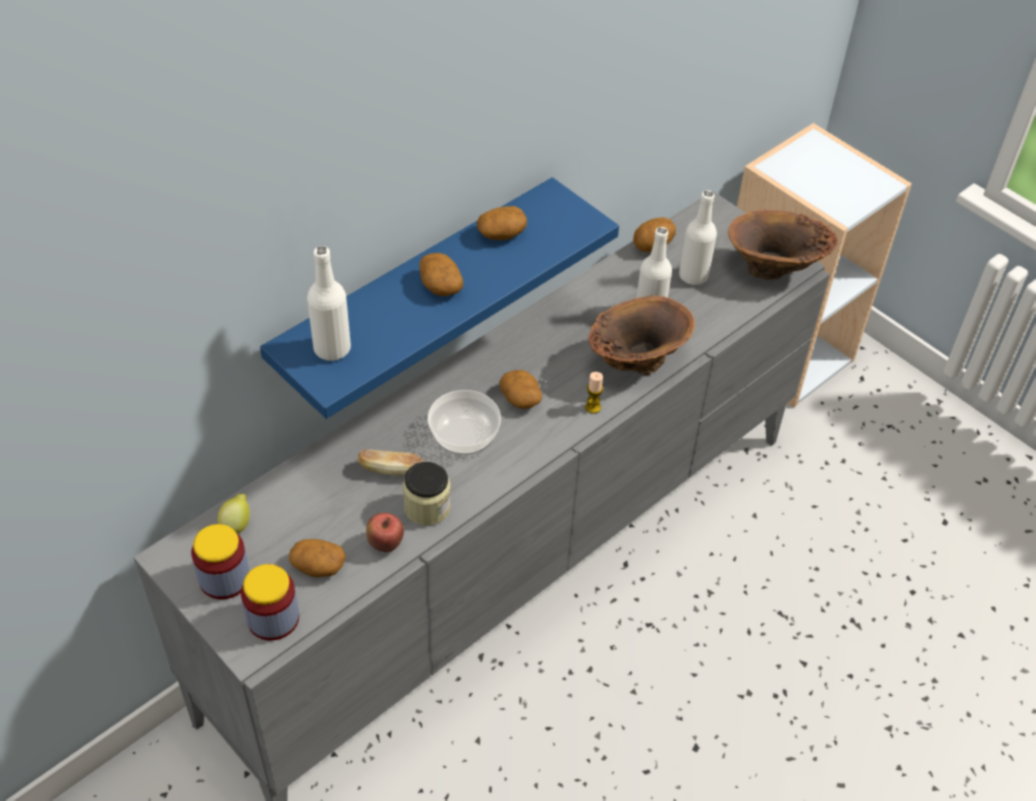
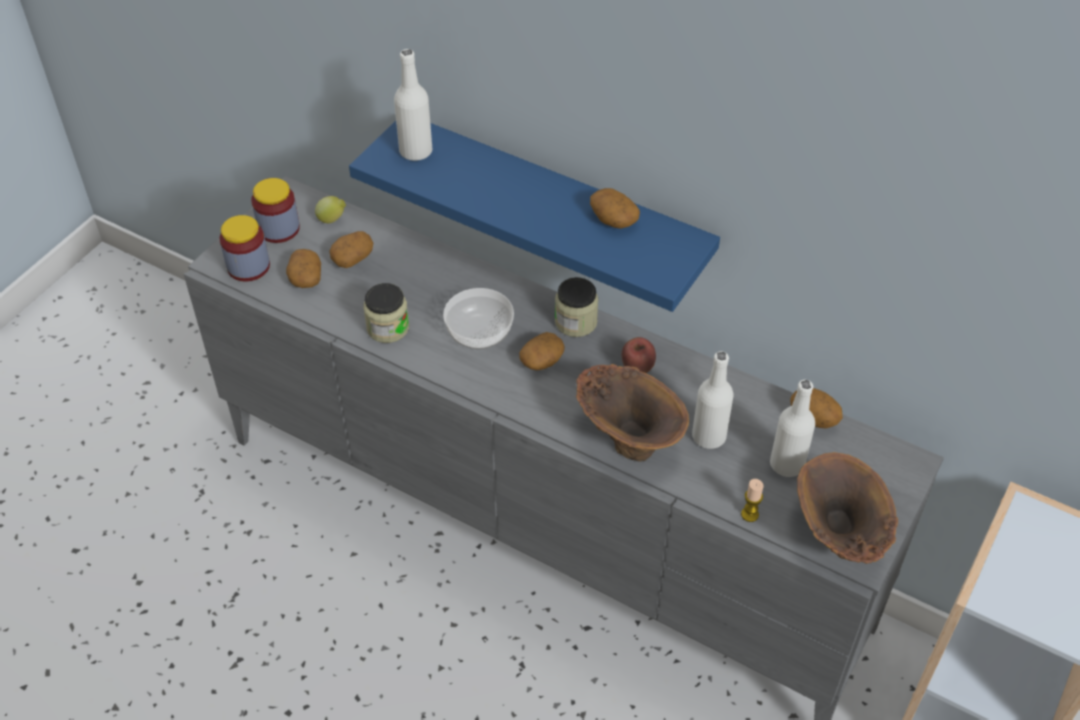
camera: 75 degrees right, 0 degrees up
bread [357,449,423,476] -> none
apple [366,513,404,552] -> apple moved to [622,337,656,373]
potato [419,253,464,296] -> potato moved to [330,231,373,268]
candle [585,372,604,414] -> candle moved to [741,479,764,522]
none -> jar [555,277,599,337]

